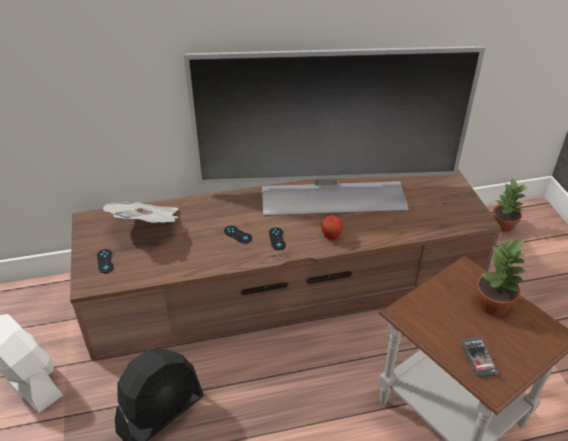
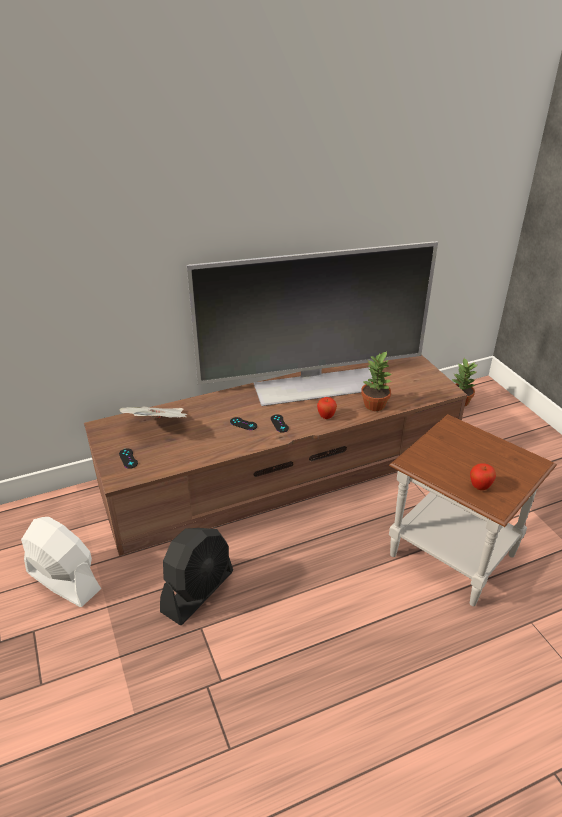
camera: 10 degrees left, 5 degrees down
phone [461,337,498,378] -> apple [470,463,496,490]
potted plant [476,238,527,315] -> potted plant moved to [361,351,392,411]

